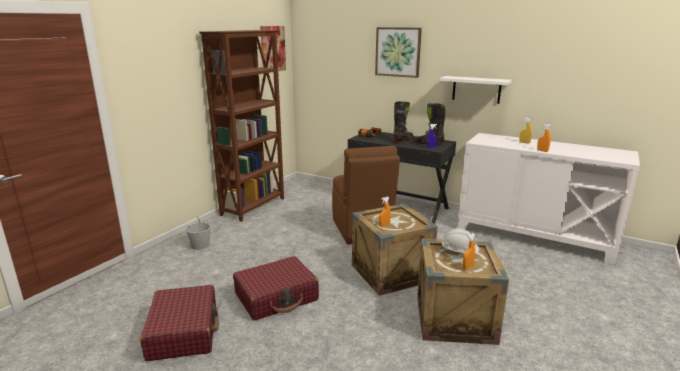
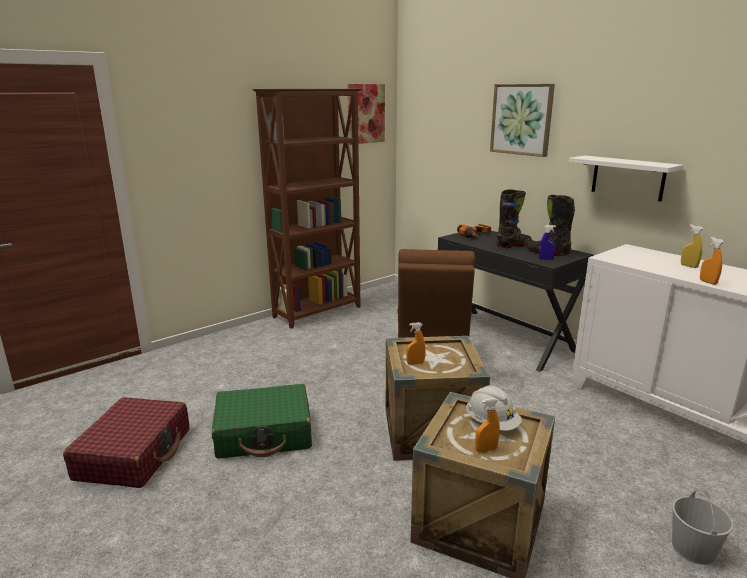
camera: 20 degrees right, 0 degrees up
white bucket [185,216,211,250] -> white bucket moved to [672,490,733,565]
red suitcase [233,256,319,321] -> green suitcase [212,384,312,459]

